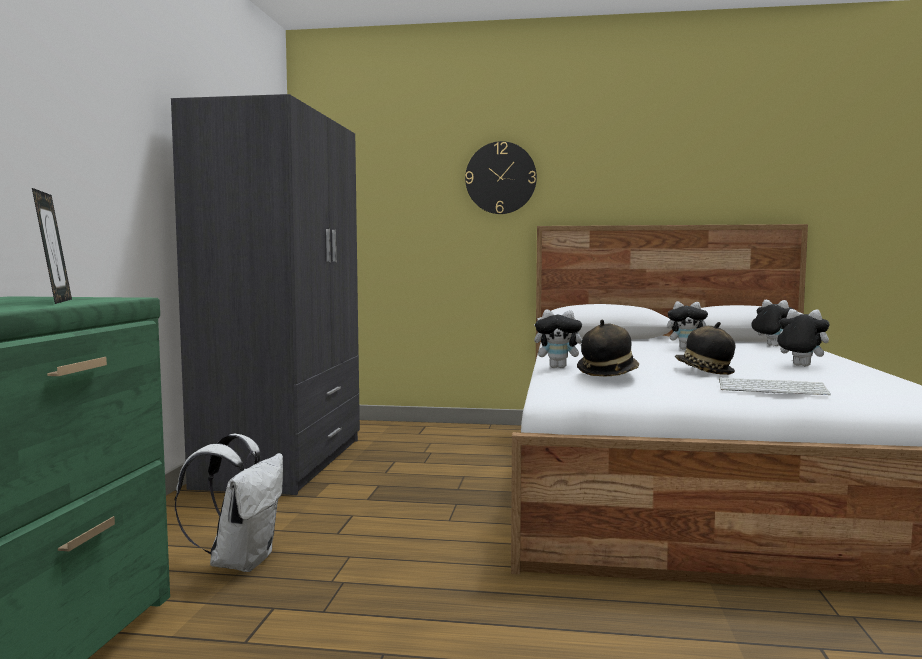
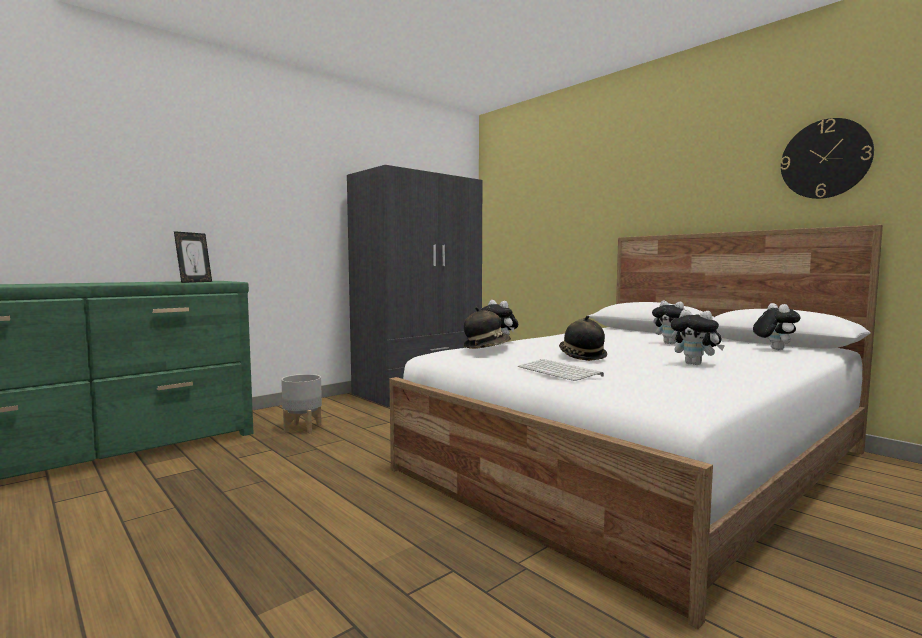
camera: 40 degrees right, 0 degrees up
white backpack [174,434,283,572] -> grey planter [281,374,322,434]
wall clock [465,141,537,214] -> wall clock moved to [781,118,874,199]
plush toy [771,309,830,366] -> plush toy turned 150 degrees clockwise [671,309,725,365]

